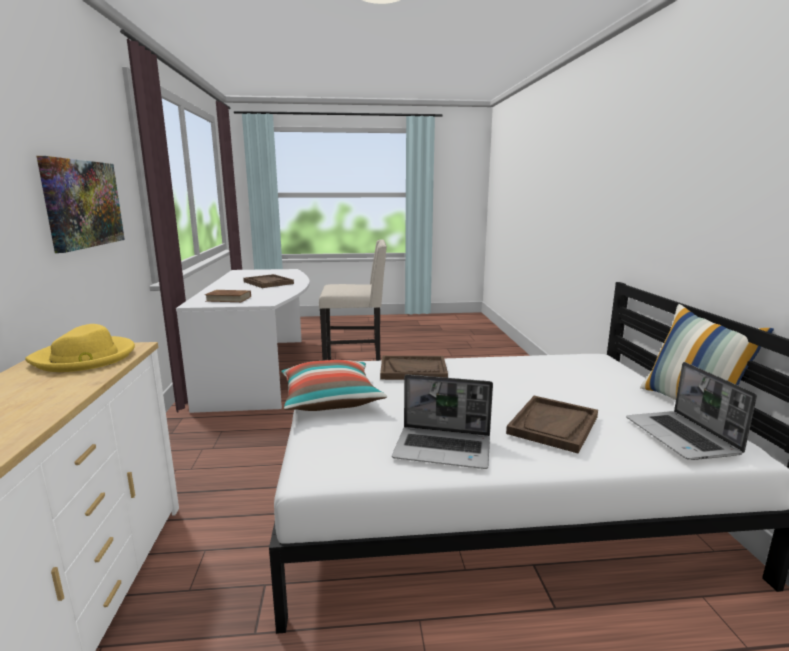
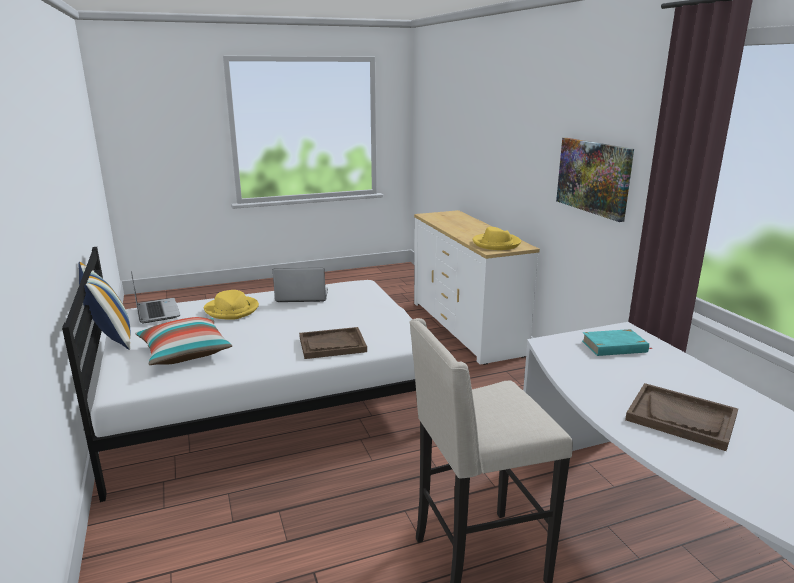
camera: 165 degrees right, 5 degrees up
brown book [205,290,251,302] -> turquoise book [582,329,652,356]
pillow [281,360,387,411] -> pillow moved to [135,317,232,365]
brown tray [506,396,598,454] -> yellow hat [204,290,259,319]

